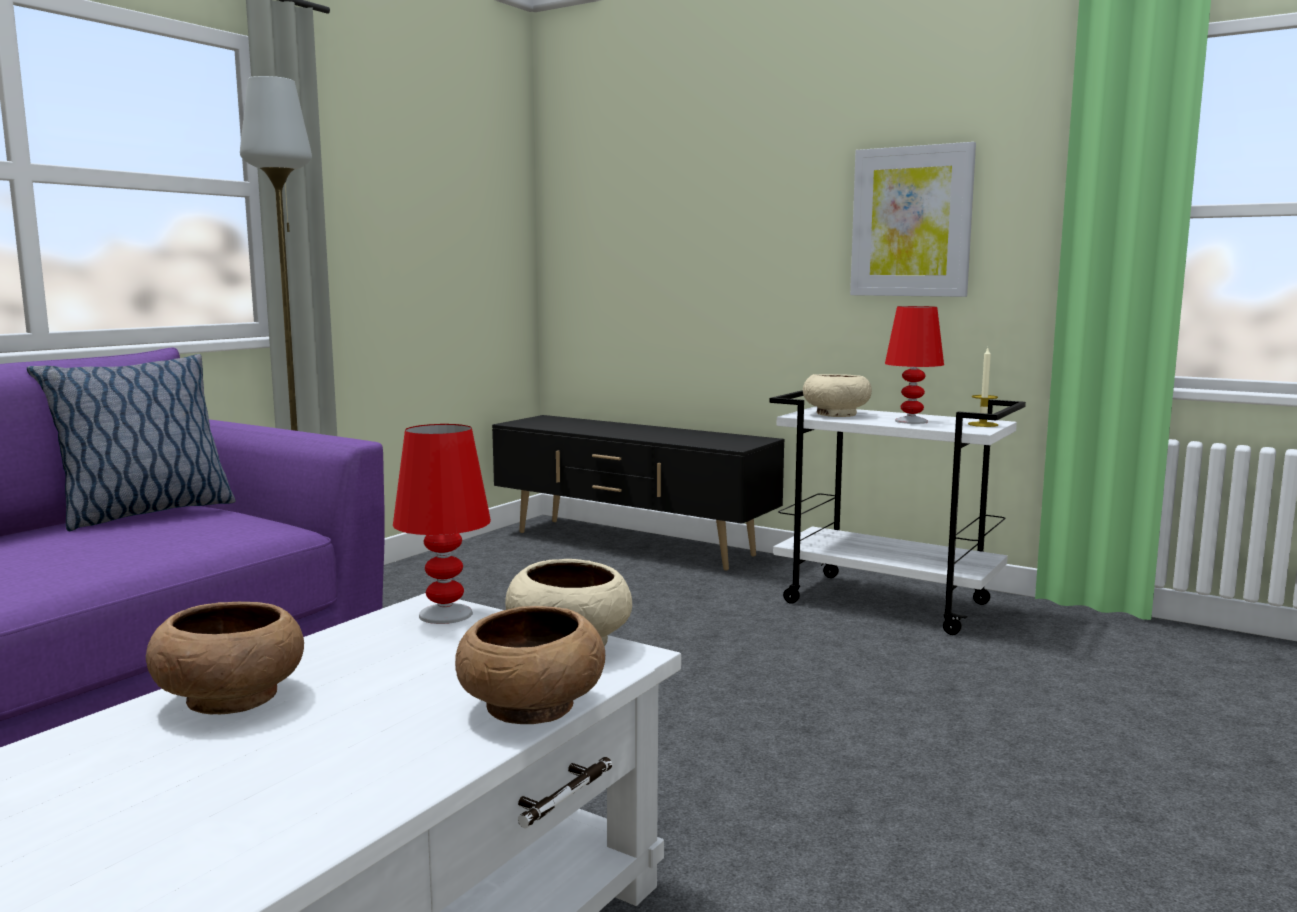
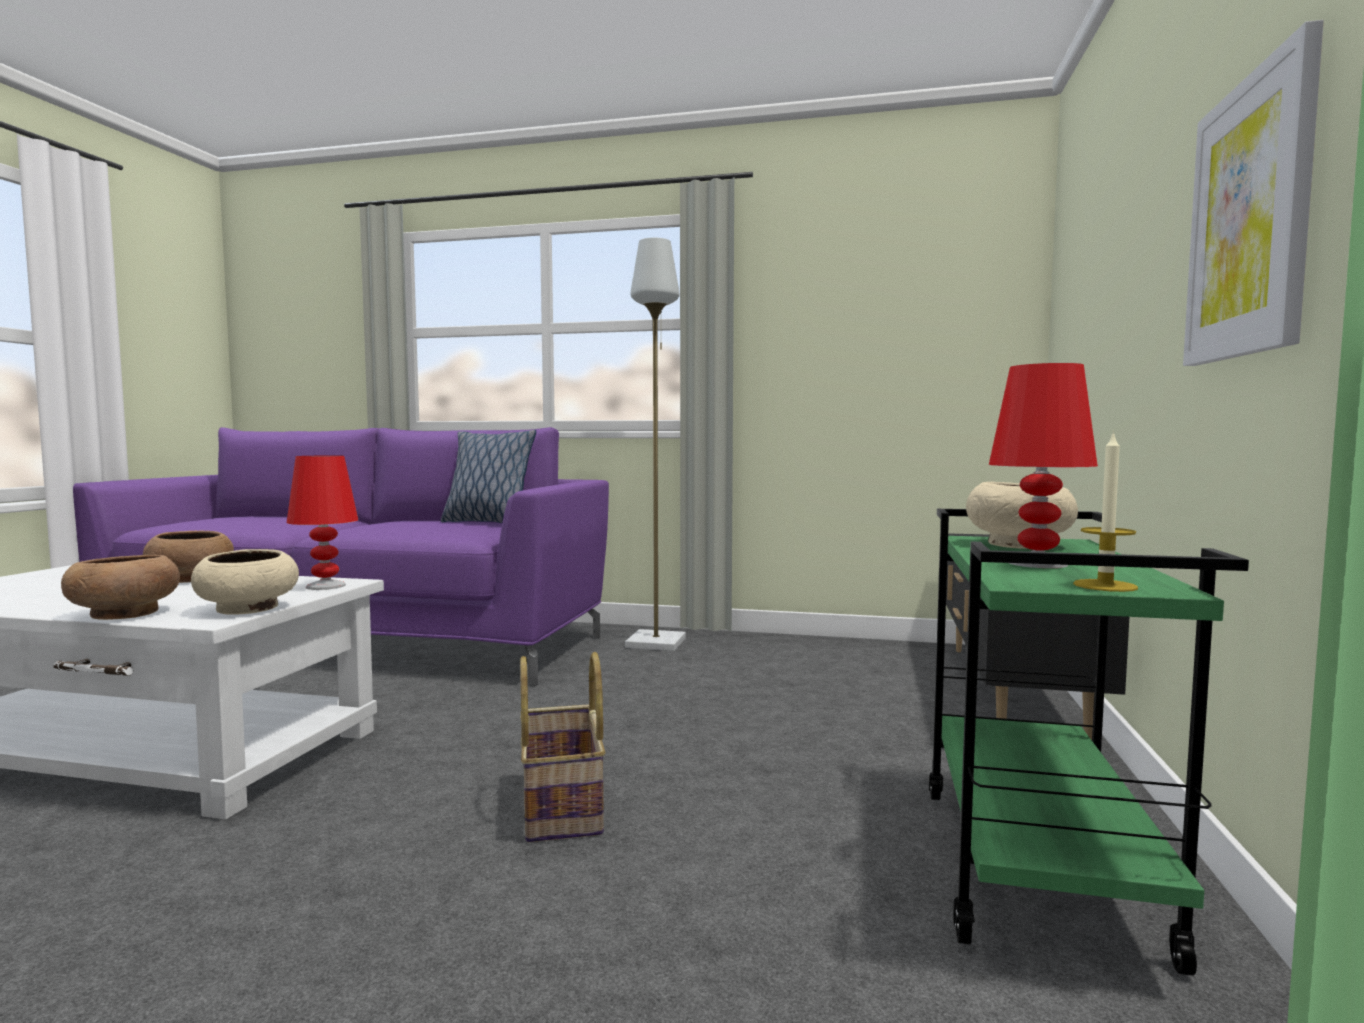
camera: 70 degrees right, 5 degrees down
white cart [769,390,1026,635] -> green cart [929,509,1249,976]
none -> basket [520,652,606,842]

